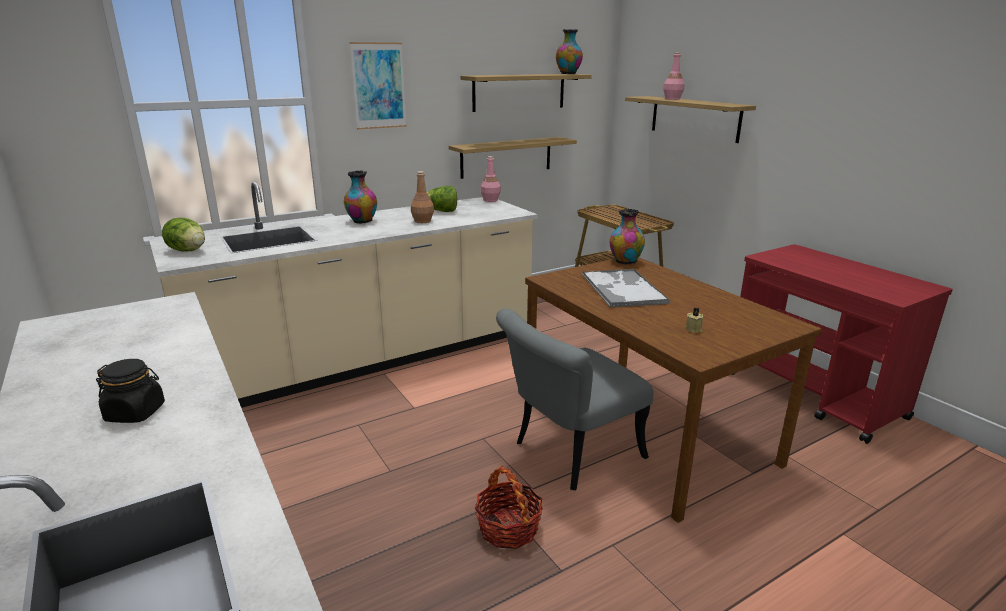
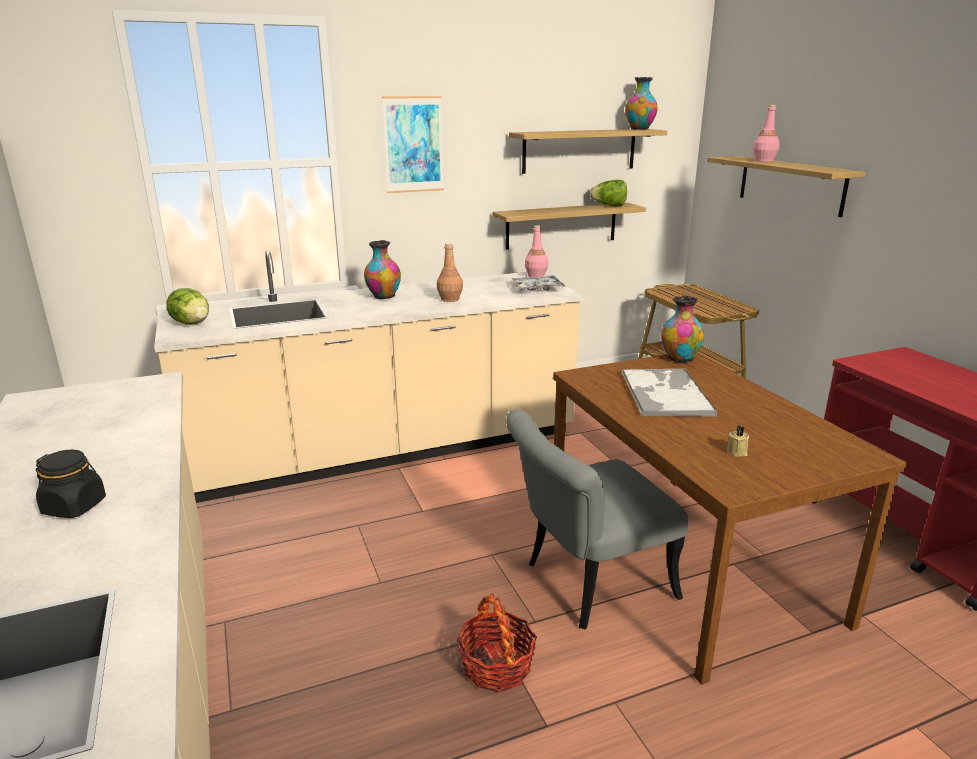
camera: 10 degrees right, 0 degrees up
lettuce [427,186,457,212] -> lettuce moved to [590,180,627,206]
none -> tray [511,276,566,291]

